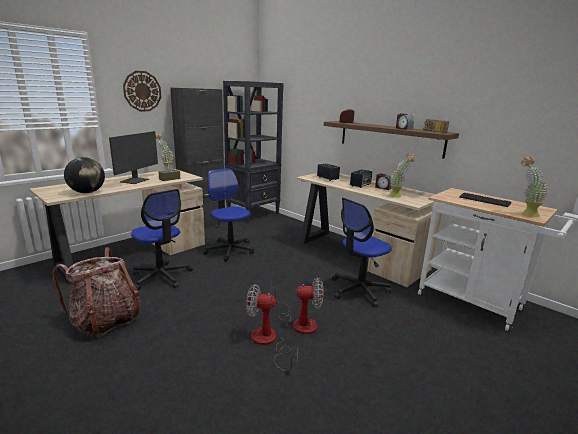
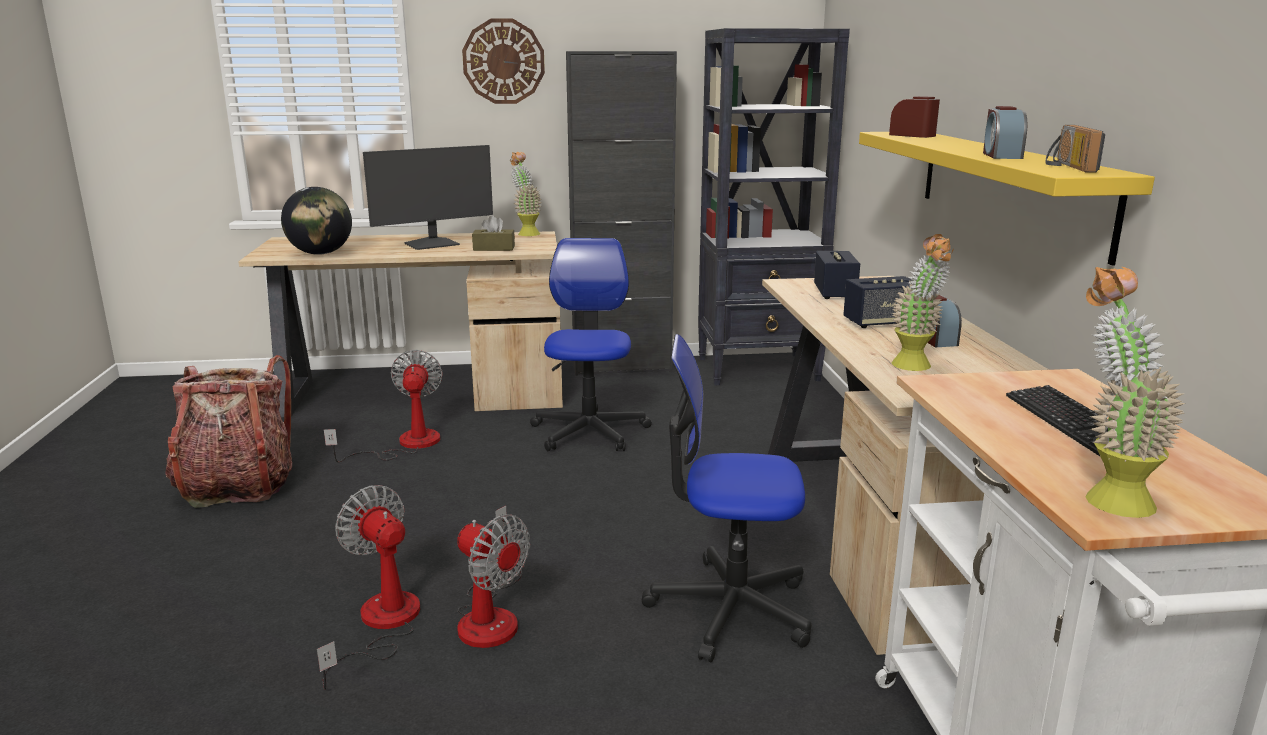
camera: 40 degrees right, 0 degrees up
office chair [131,189,193,290] -> fan [324,350,443,463]
brown shelf [324,121,459,159] -> yellow shelf [859,132,1155,265]

